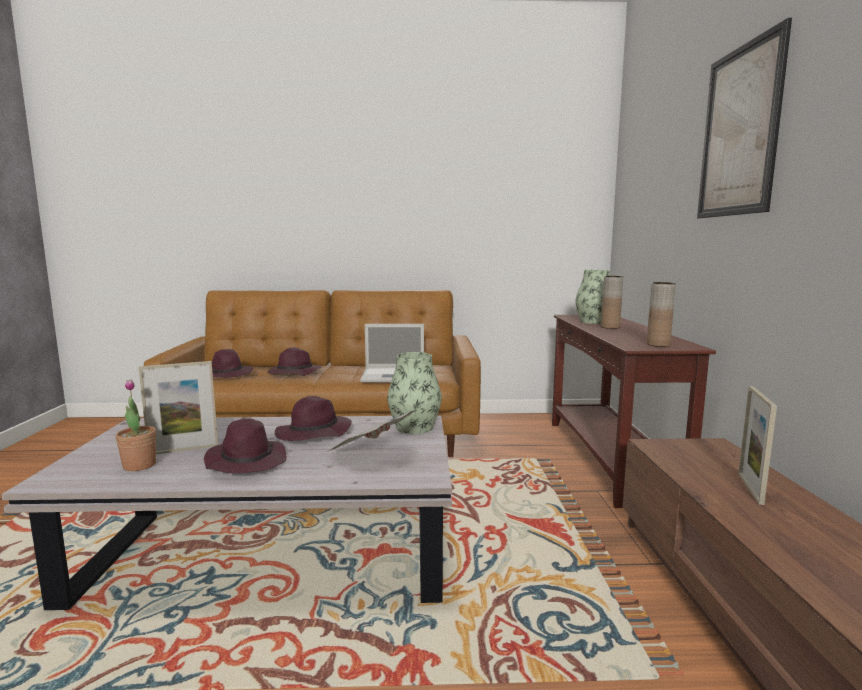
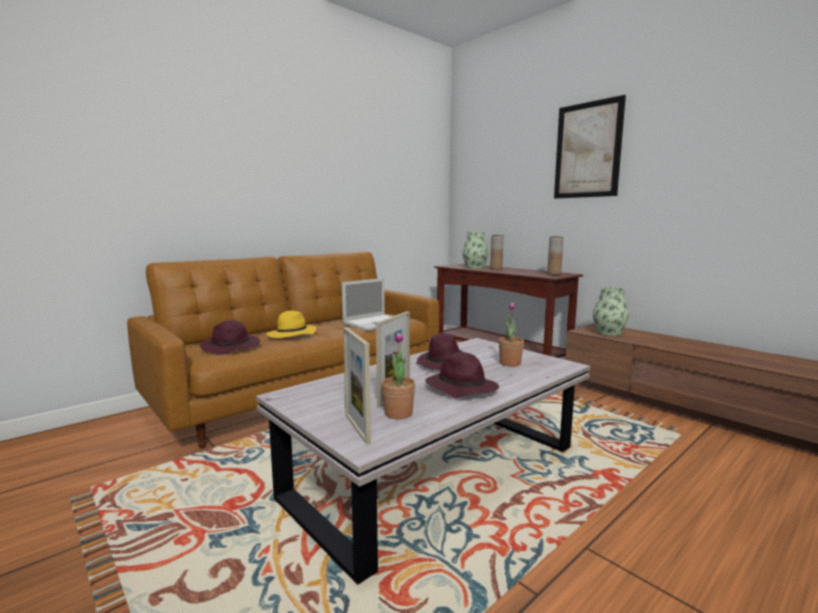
camera: 40 degrees left, 0 degrees up
purple hat [267,347,322,376] -> yellow hat [266,310,316,338]
newspaper [329,410,416,451] -> potted plant [499,302,524,367]
vase [387,352,442,434] -> vase moved to [593,288,629,336]
picture frame [738,386,777,505] -> picture frame moved to [343,327,371,444]

